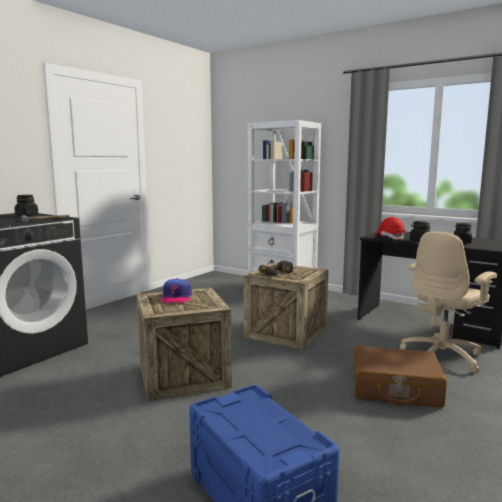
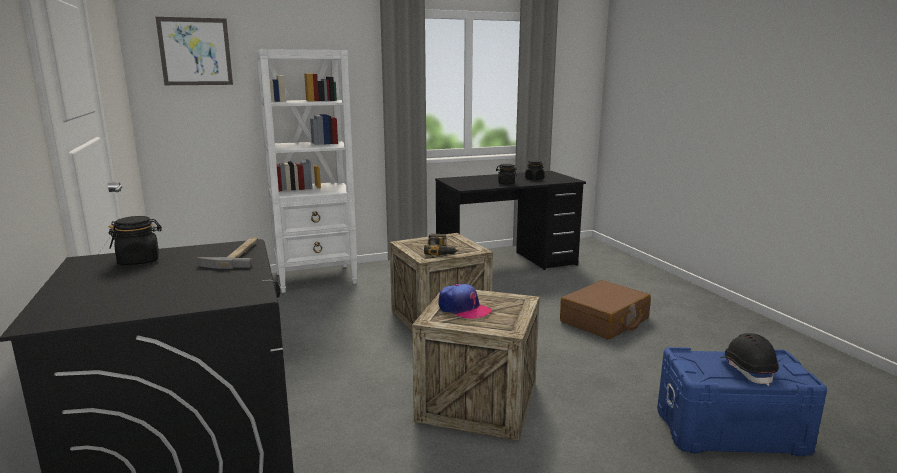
camera: 55 degrees left, 5 degrees up
red hard hat [375,217,406,240] -> none
beige office chair [400,231,497,373] -> none
none -> picture [156,17,233,85]
none -> black hard hat [720,333,779,386]

